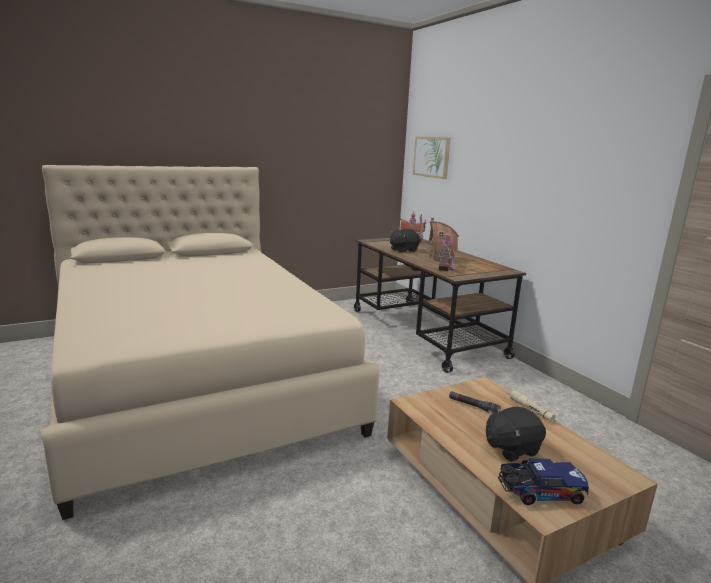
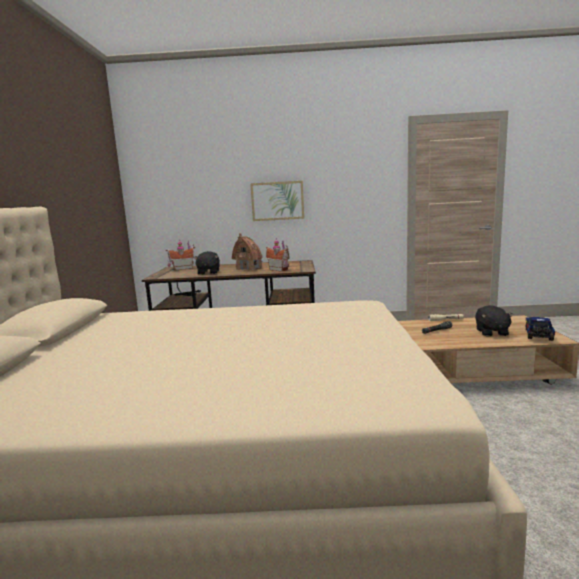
camera: 60 degrees left, 5 degrees down
picture [413,136,451,179] -> picture moved to [250,181,304,221]

